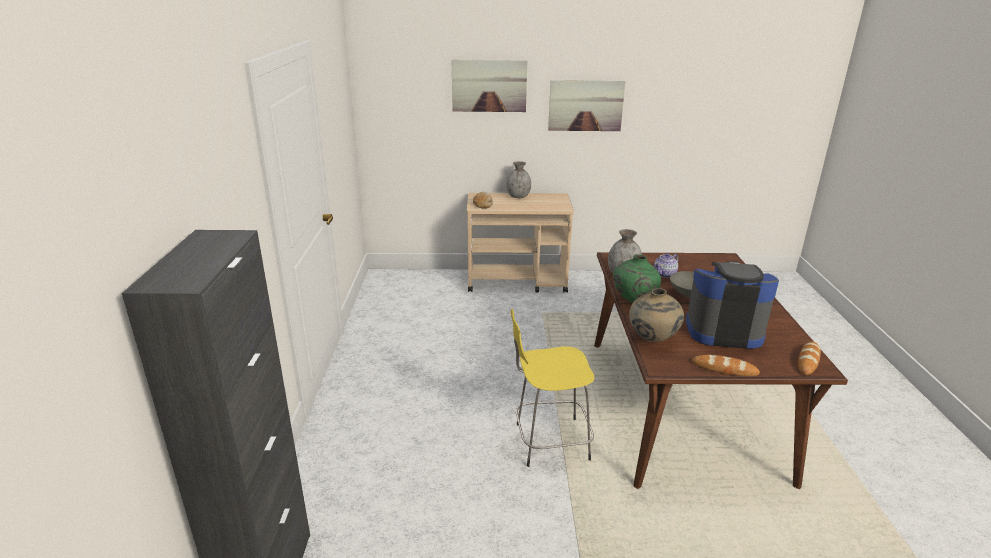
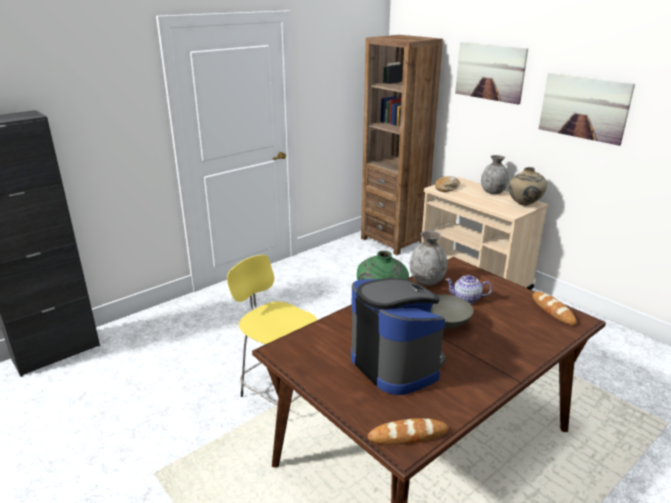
camera: 50 degrees right, 0 degrees up
beige vase [629,288,684,342] -> beige vase moved to [508,167,547,206]
bread [692,355,760,376] -> bread moved to [533,292,577,325]
none -> brown bookcase [361,35,443,255]

